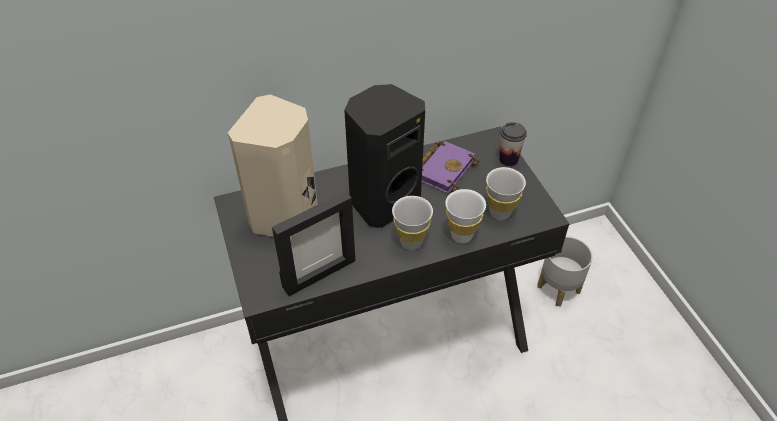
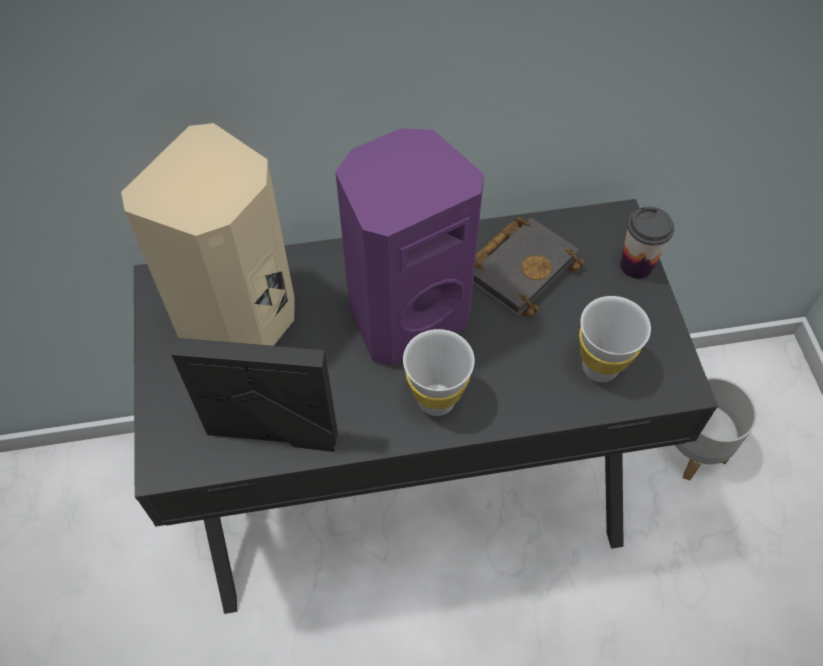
camera: 10 degrees right, 10 degrees up
picture frame [272,191,355,296] -> picture frame turned 150 degrees counterclockwise [171,338,338,452]
black speaker [344,84,425,228] -> purple speaker [335,128,484,366]
purple book [422,141,479,193] -> black book [473,217,584,317]
white cup [446,189,486,243] -> none

